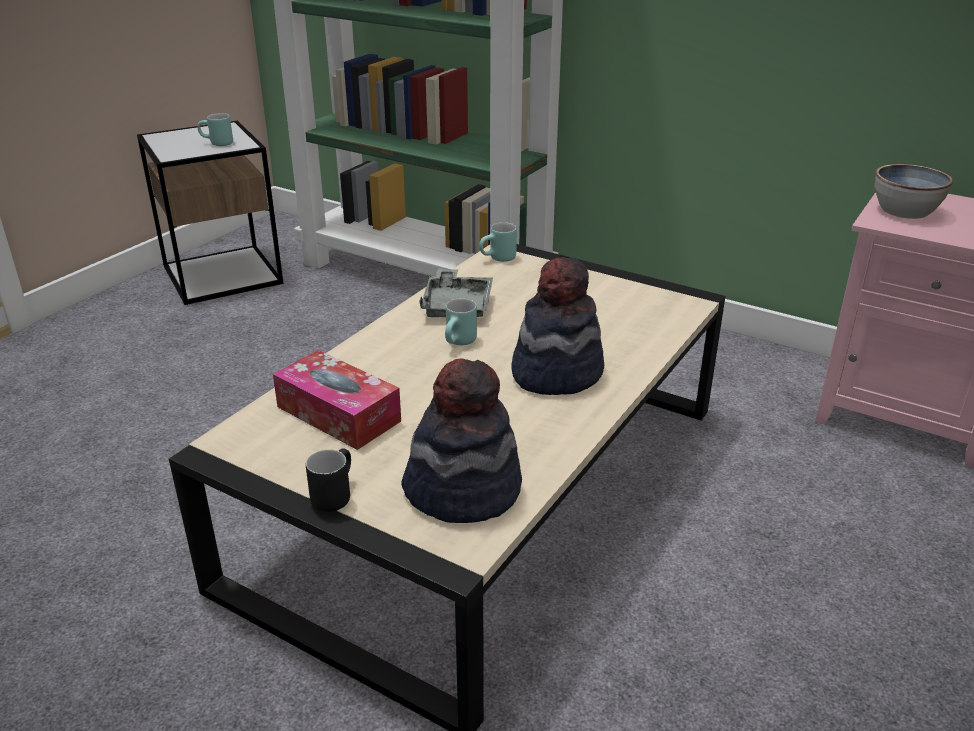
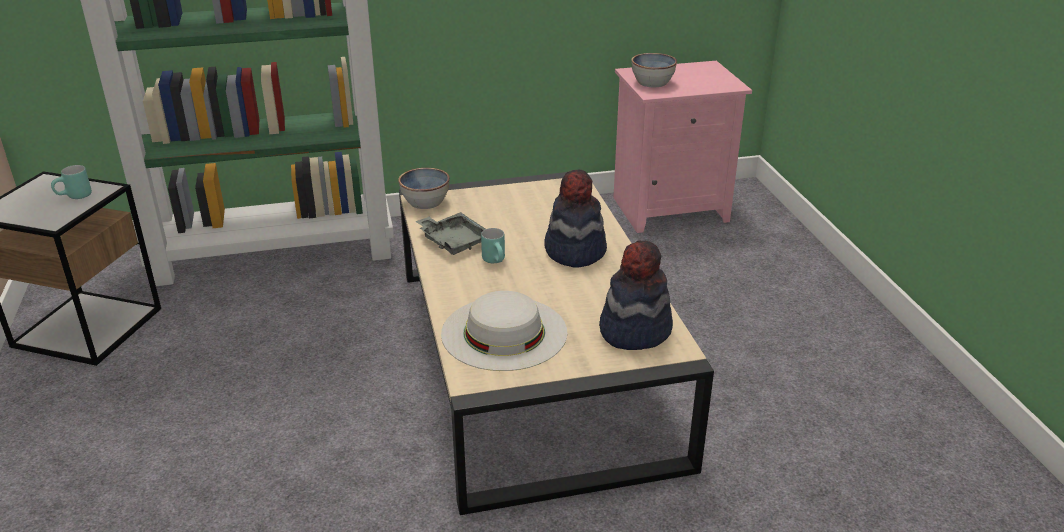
camera: 45 degrees left, 0 degrees up
tissue box [273,350,401,450] -> white hat [441,291,567,371]
black mug [306,449,351,512] -> none
turquoise mug [479,222,517,262] -> bowl [399,168,450,209]

